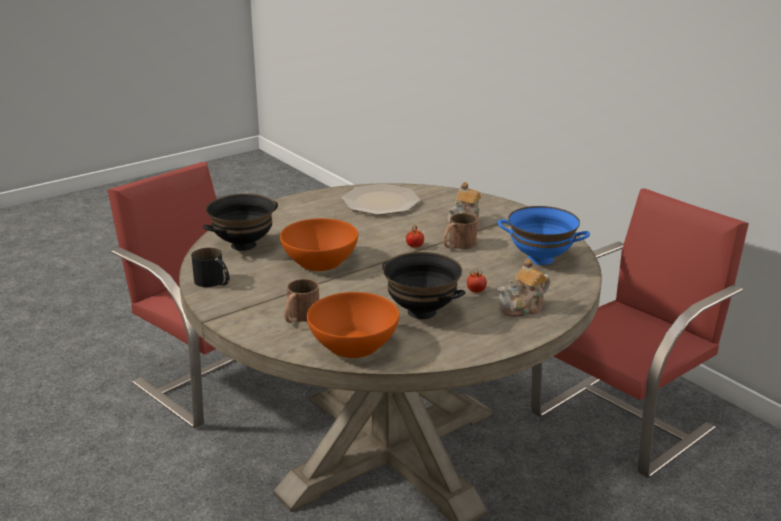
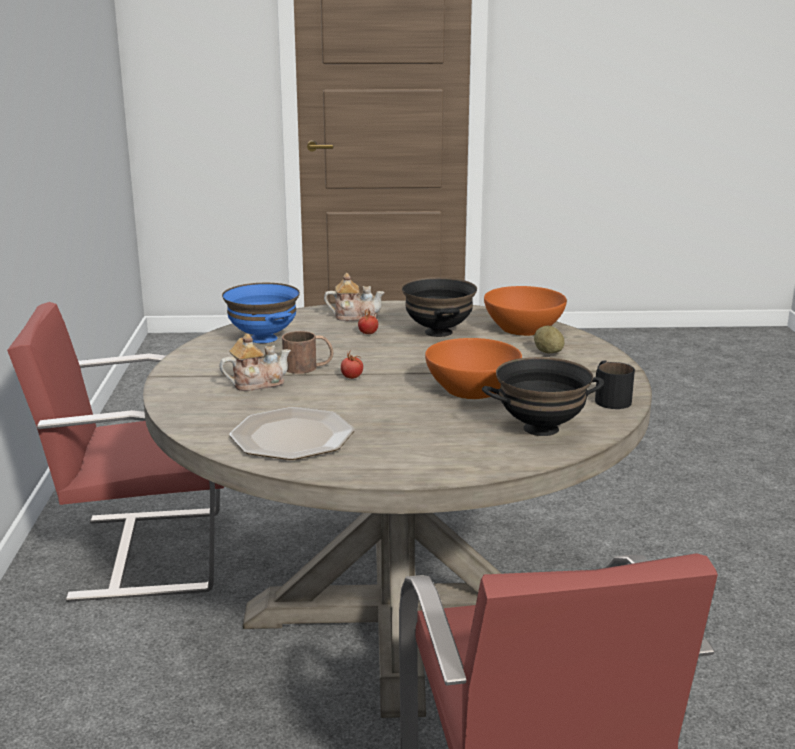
camera: 145 degrees left, 5 degrees down
brown mug [284,279,319,323] -> potato [534,326,564,353]

